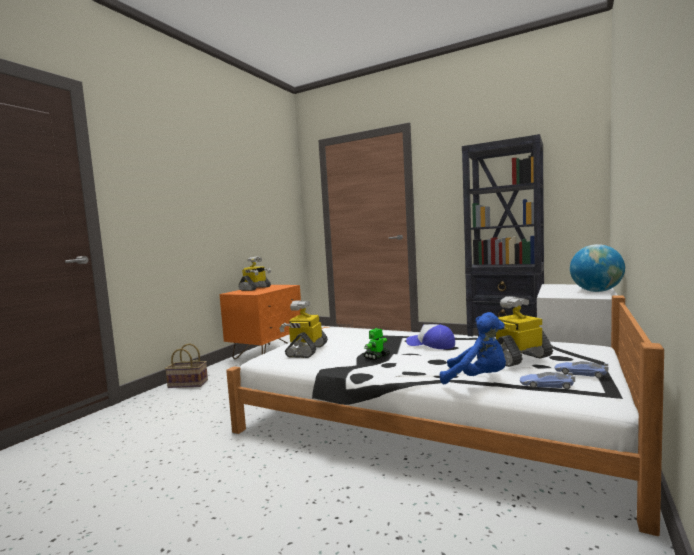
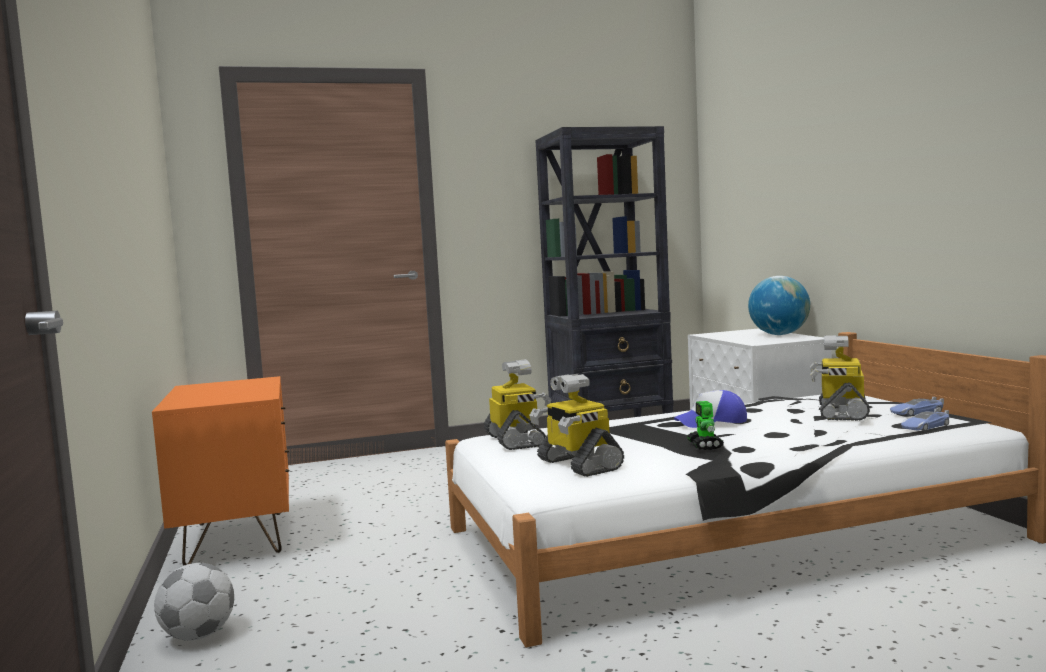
camera: 45 degrees left, 0 degrees up
basket [165,343,208,388] -> football [154,563,234,641]
toy robot [238,257,271,291] -> toy robot moved to [484,359,551,450]
blue plush toy [440,312,506,384] -> none

